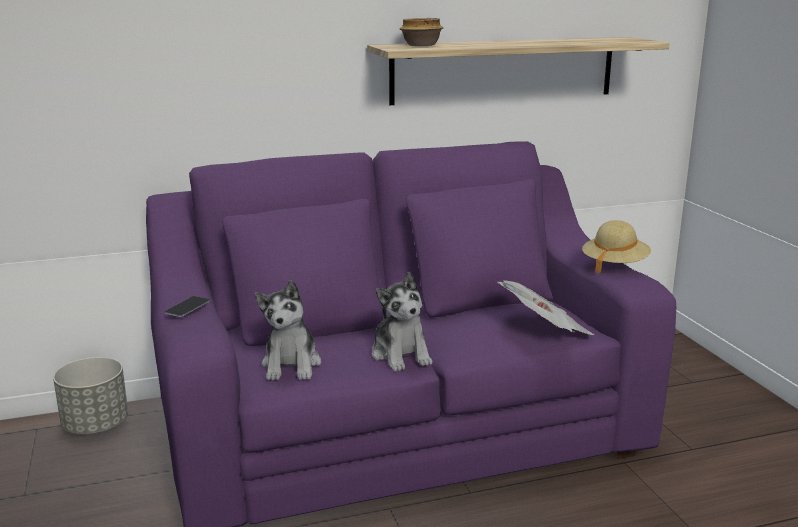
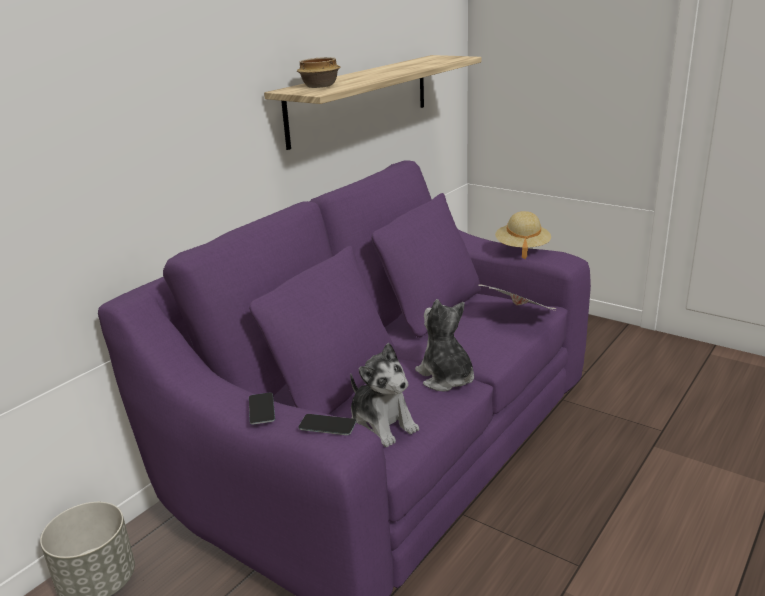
camera: 35 degrees left, 5 degrees up
plush toy [372,272,432,372] -> plush toy turned 150 degrees counterclockwise [415,299,474,391]
none -> phone [298,414,356,435]

